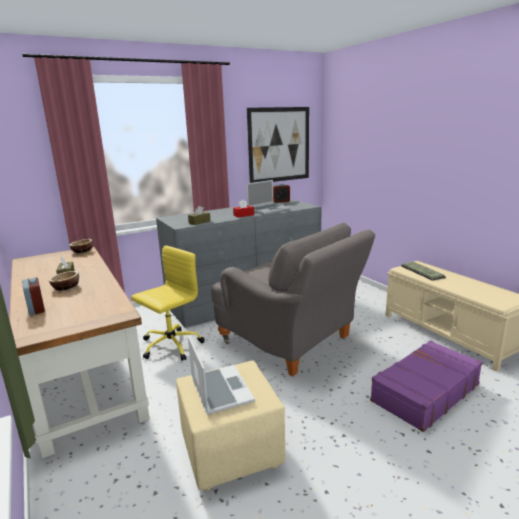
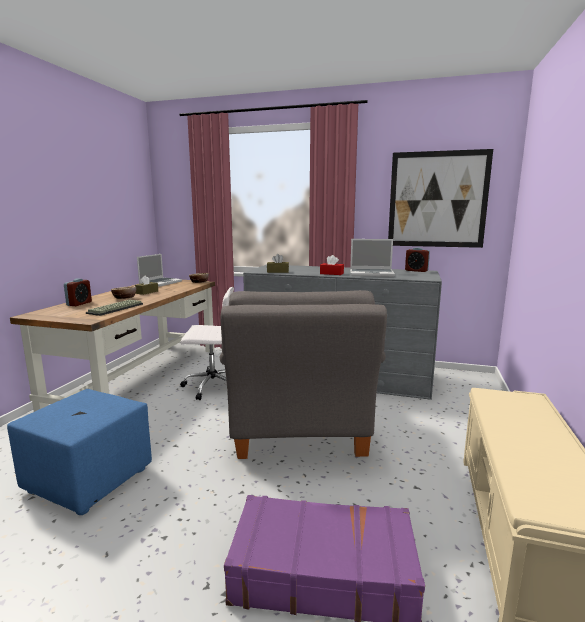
camera: 45 degrees right, 5 degrees down
yellow office chair [131,246,205,361] -> white office chair [180,287,234,400]
beige ottoman [176,360,285,491] -> blue ottoman [7,389,152,515]
laptop [188,336,255,415] -> laptop moved to [137,254,182,287]
keyboard [401,262,446,281] -> keyboard moved to [86,299,143,316]

